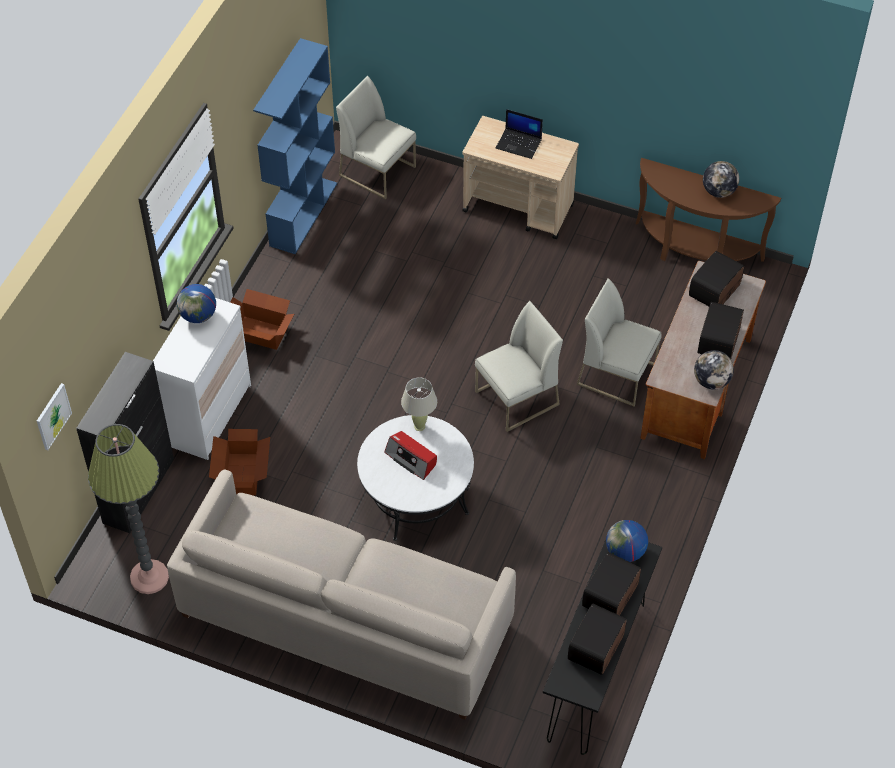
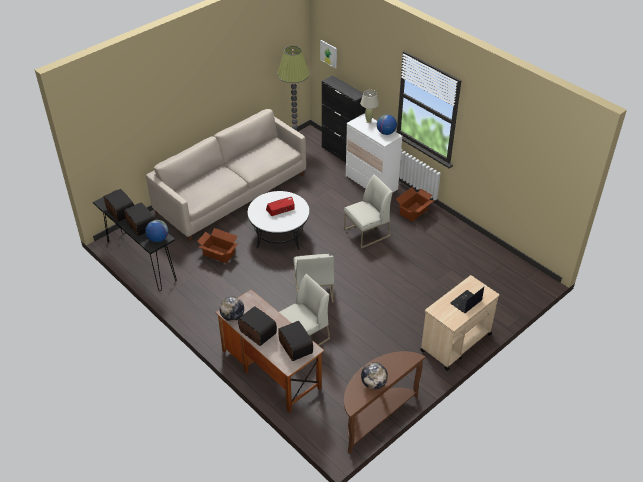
camera: 115 degrees right, 10 degrees down
cardboard box [209,429,270,495] -> cardboard box moved to [197,228,238,263]
blue bookcase [253,38,337,254] -> none
white chair [336,76,416,199] -> white chair moved to [344,174,393,249]
beige table lamp [401,377,437,431] -> beige table lamp moved to [360,90,379,123]

